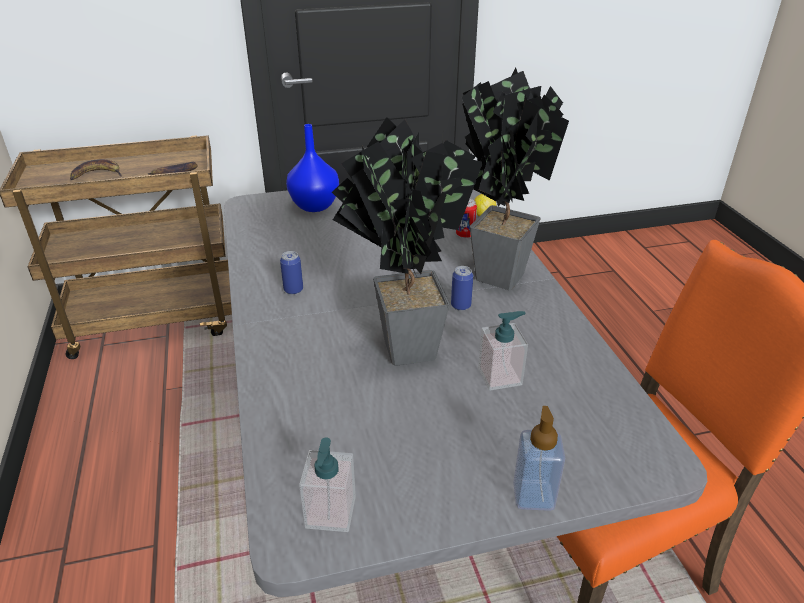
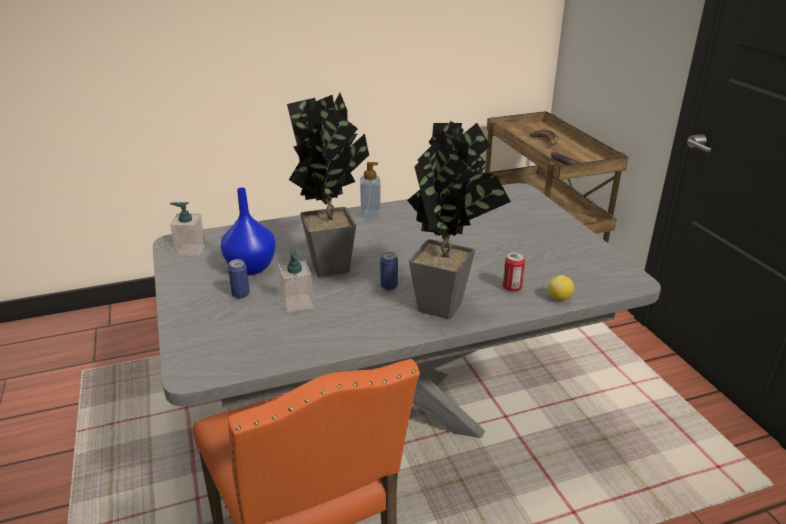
camera: 85 degrees right, 5 degrees down
can [280,251,303,295] -> can moved to [228,259,250,298]
blue vase [286,124,339,212] -> blue vase moved to [221,188,276,275]
soap dispenser [513,406,565,511] -> soap dispenser moved to [360,162,381,218]

